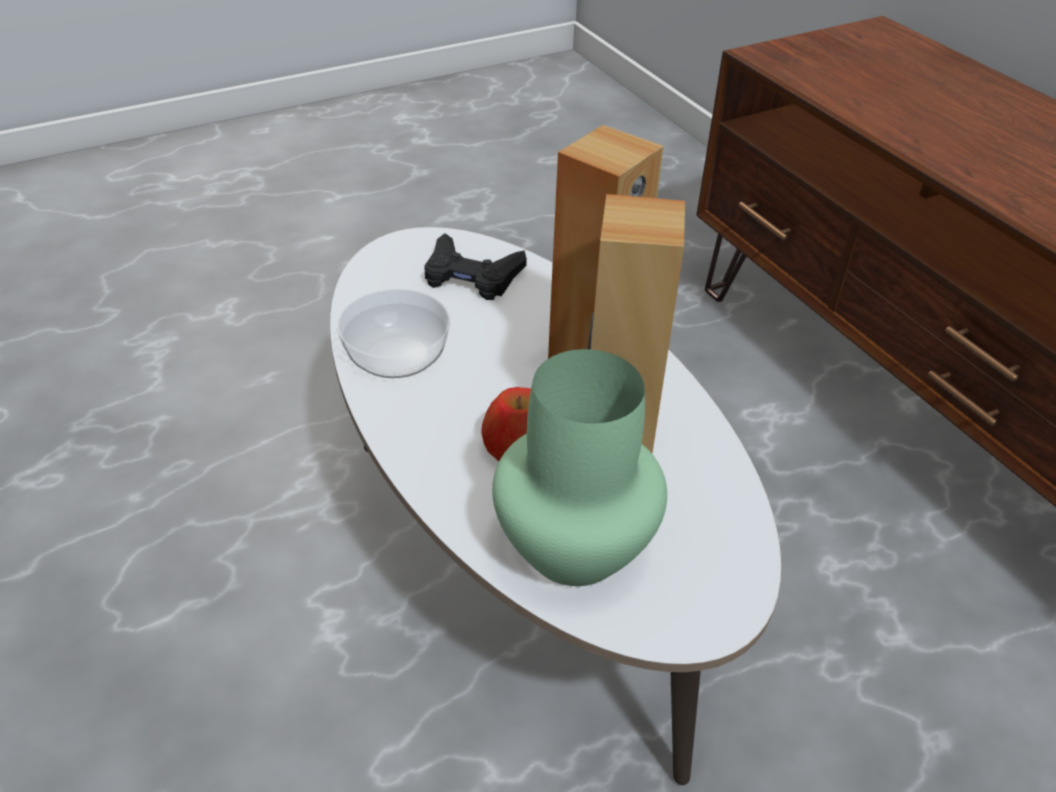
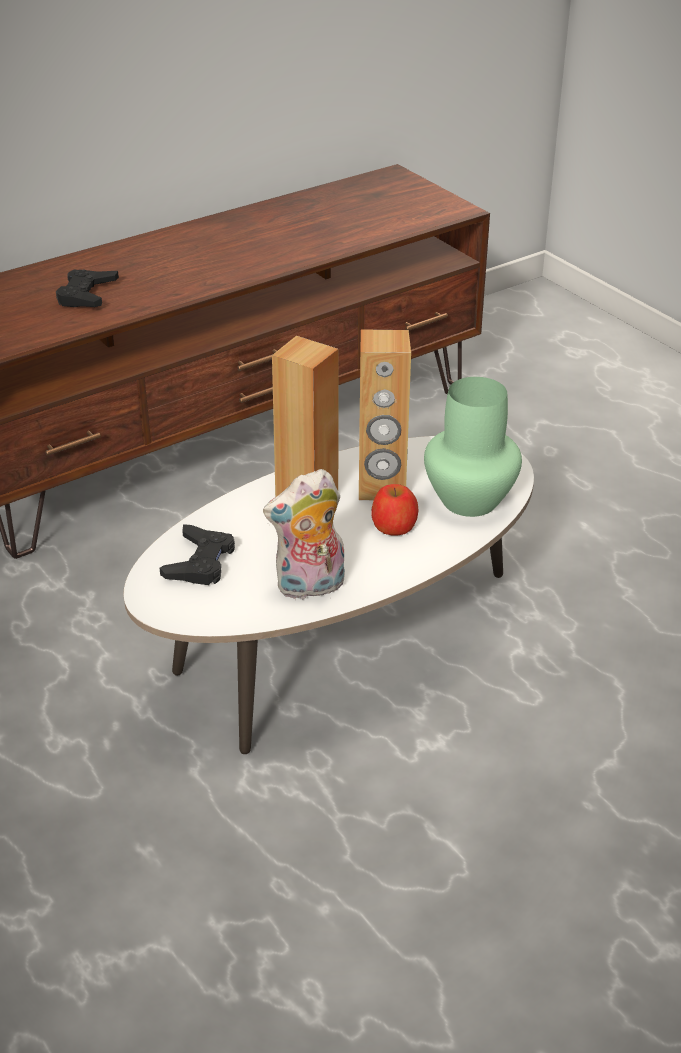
camera: 95 degrees left, 5 degrees down
bowl [337,289,450,378] -> plush toy [263,469,345,600]
none -> black game controller [56,269,119,307]

